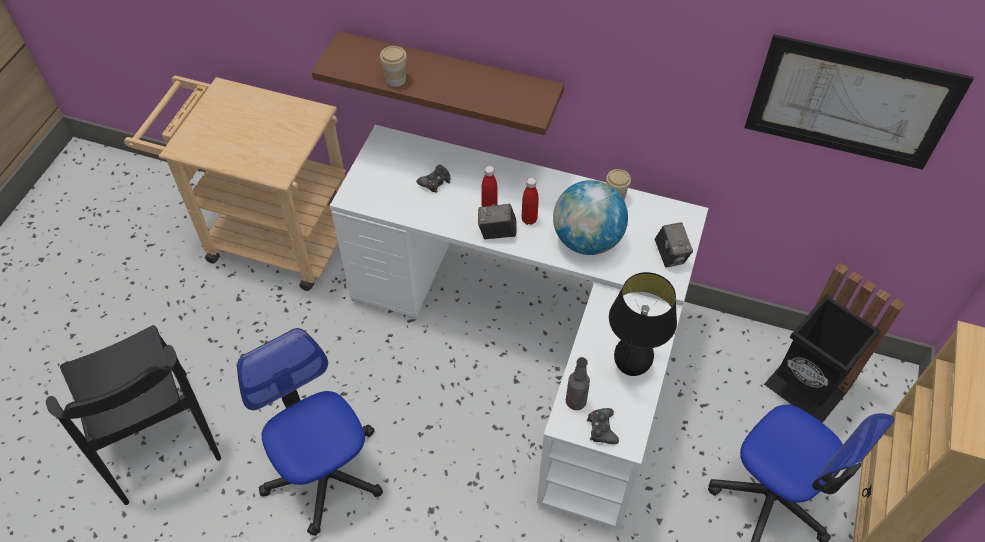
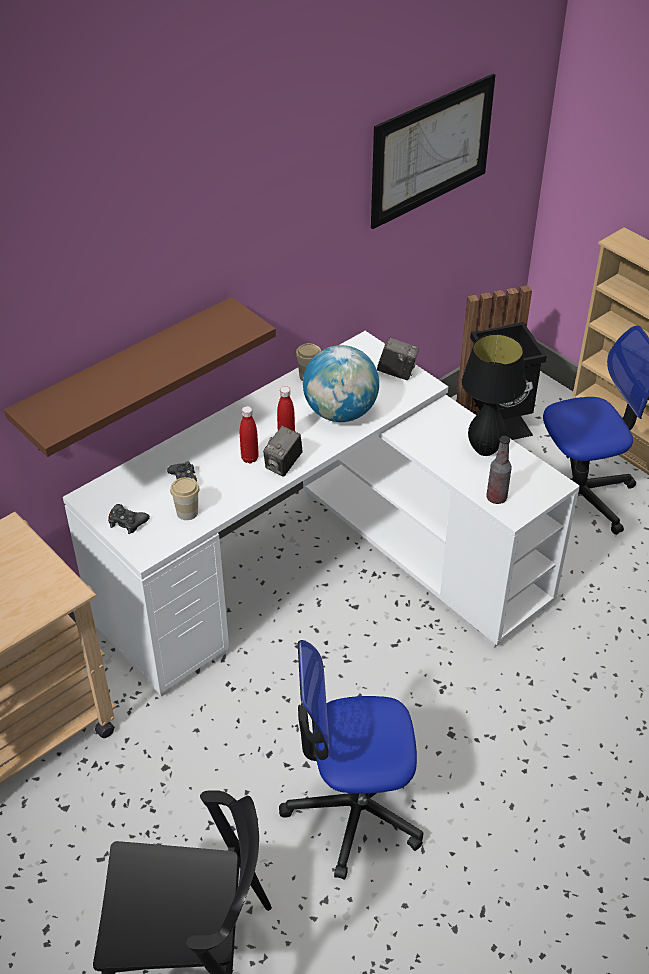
camera: 60 degrees left, 10 degrees down
cup [380,46,407,87] -> cup moved to [170,477,200,520]
black game controller [587,408,619,444] -> black game controller moved to [108,504,150,534]

